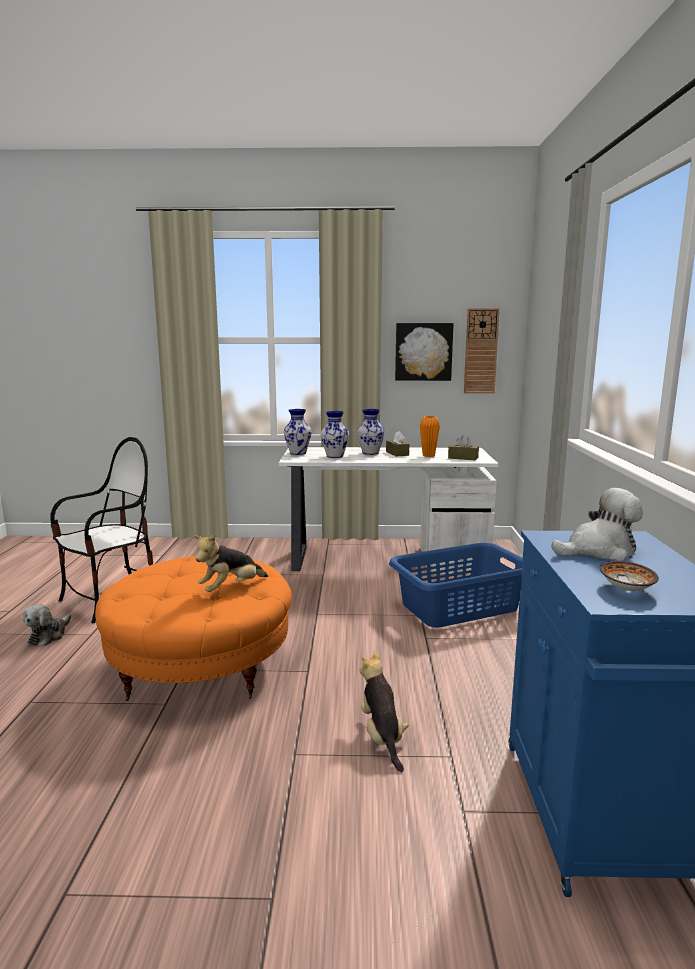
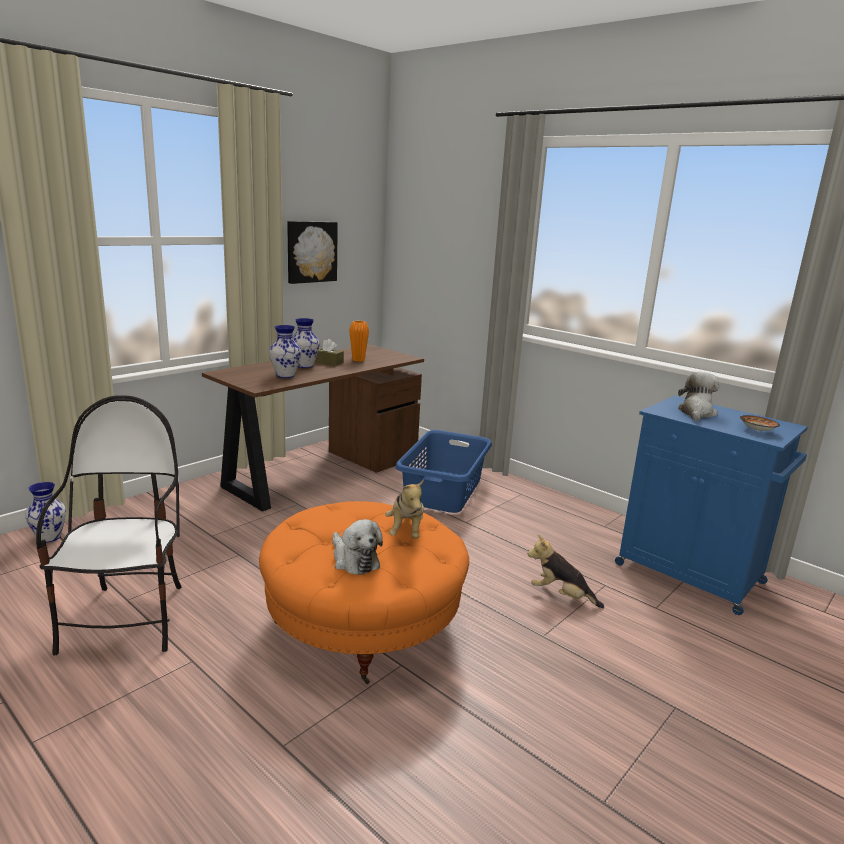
camera: 50 degrees left, 5 degrees up
plush toy [23,604,71,646] -> plush toy moved to [333,519,383,575]
white desk [279,447,498,574] -> brown desk [202,345,424,512]
vase [284,409,312,455] -> vase moved to [25,482,66,543]
brown tissue box [448,435,479,460] -> none
wall clock [464,308,500,393] -> none

